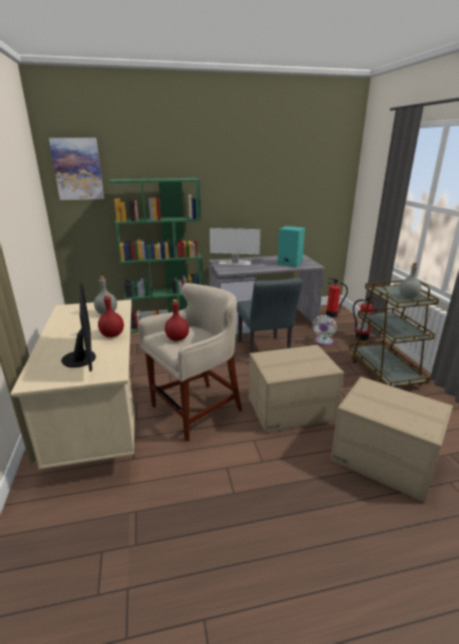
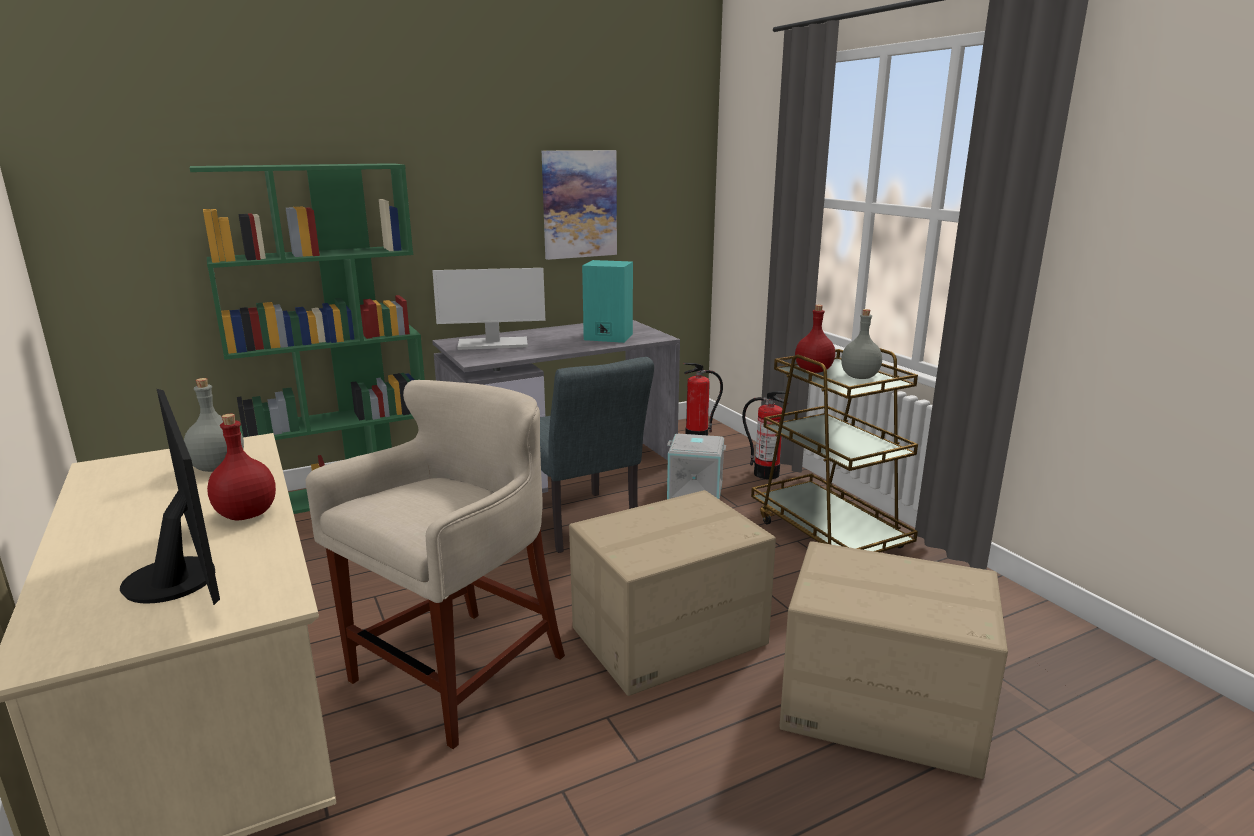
camera: 15 degrees left, 5 degrees down
picture [49,138,104,200] -> picture moved to [542,150,617,260]
red bottle [165,299,189,341] -> red bottle moved to [795,305,835,373]
white fan [313,315,337,345] -> grey storage box [667,434,726,500]

